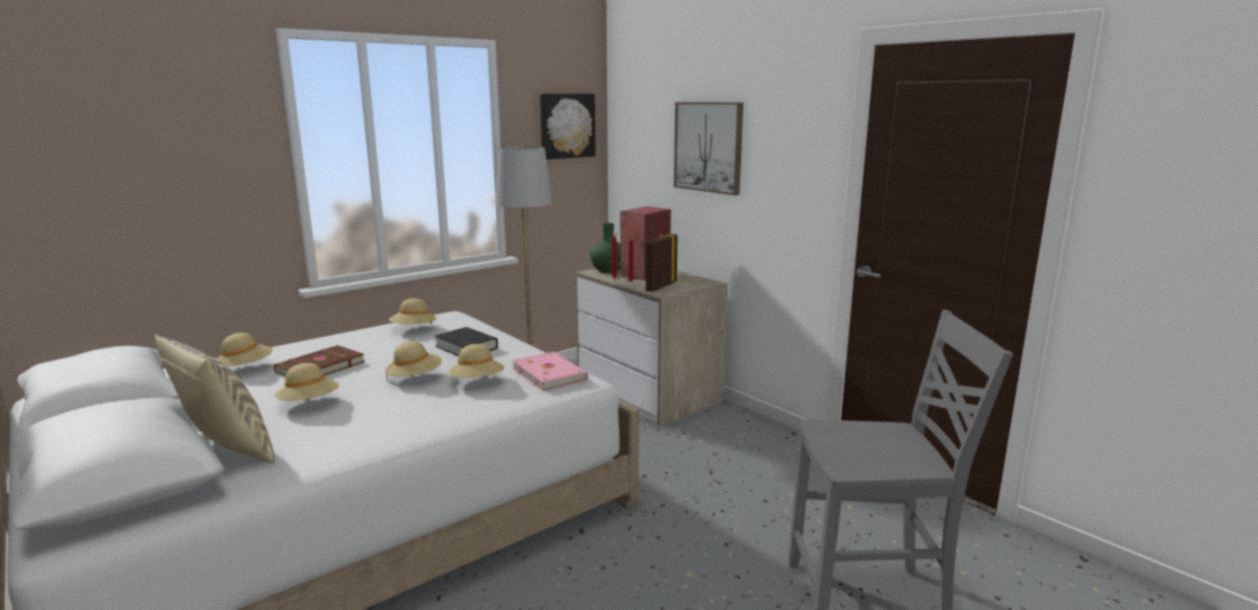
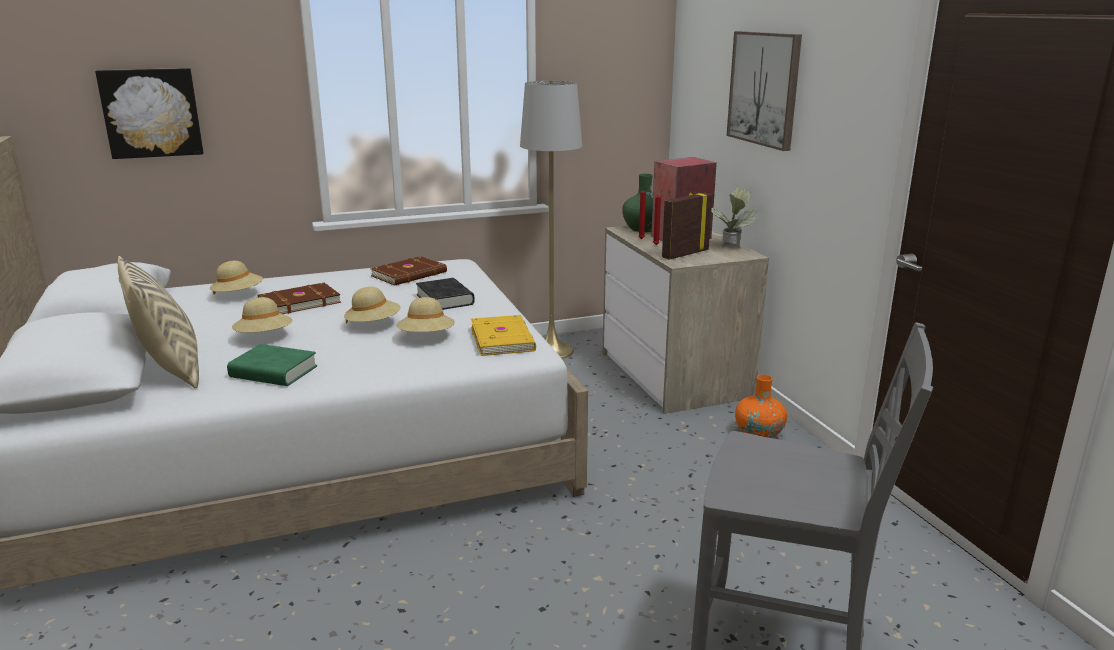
camera: 20 degrees right, 5 degrees up
beige hat [389,298,436,324] -> brown book [370,256,447,285]
pink book [512,352,588,391] -> yellow book [471,315,536,356]
picture [540,94,596,159] -> picture moved to [95,68,204,159]
none -> green book [227,344,317,386]
none -> potted plant [711,187,757,246]
none -> orange vase [735,375,787,438]

